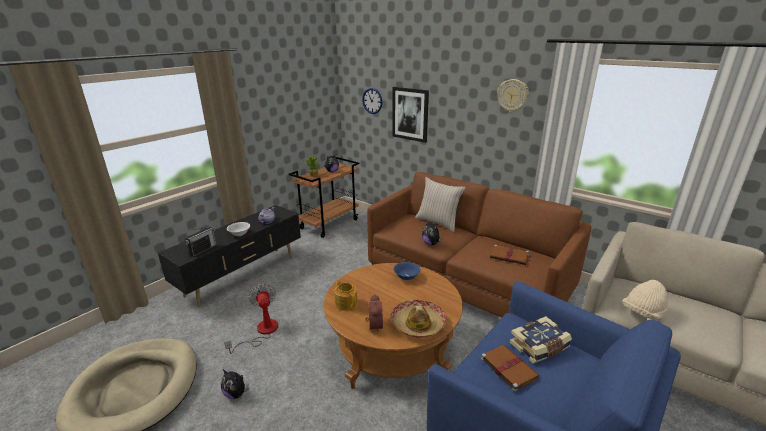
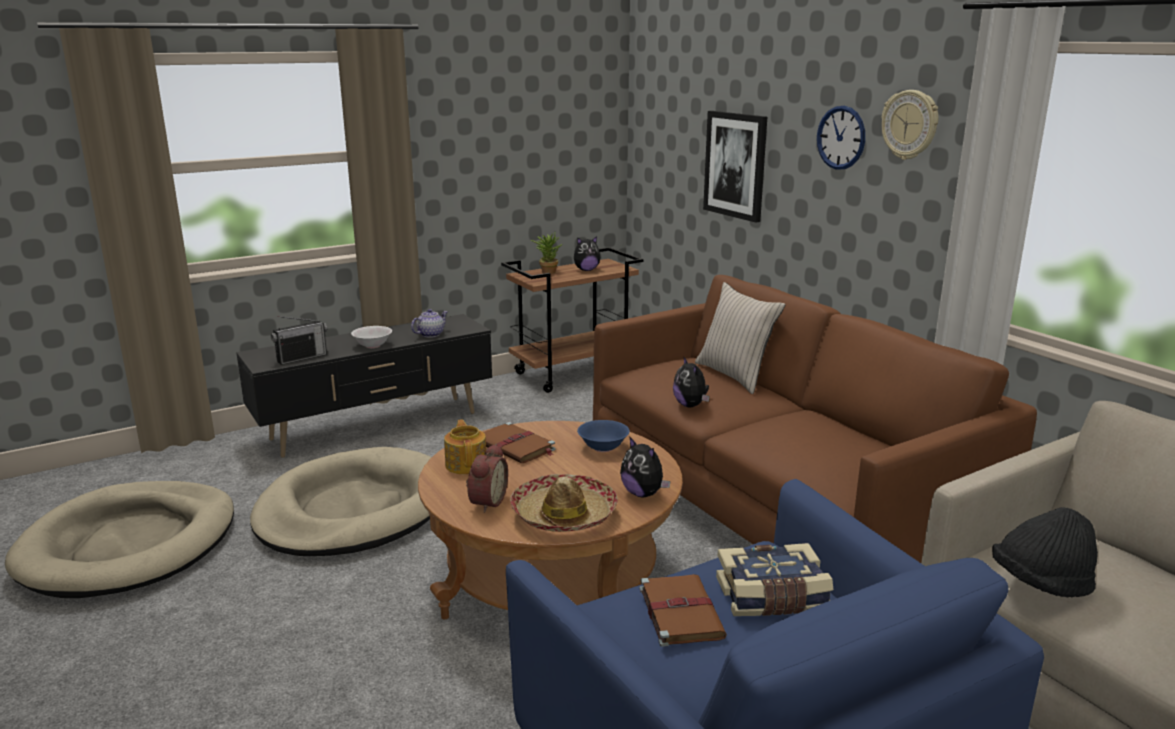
camera: 20 degrees right, 5 degrees down
plush toy [221,370,249,399] -> plush toy moved to [620,436,671,497]
fan [224,283,279,354] -> beige dog bed [250,447,432,556]
wall clock [362,88,382,114] -> wall clock moved to [817,106,865,170]
brown book [490,245,531,265] -> brown book moved to [483,422,556,463]
beige hat [622,280,668,320] -> black hat [992,507,1098,598]

